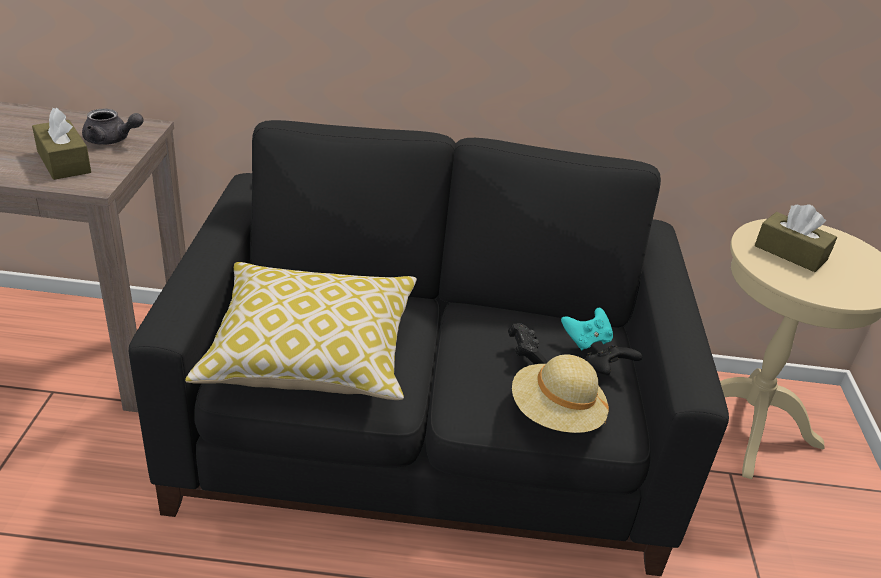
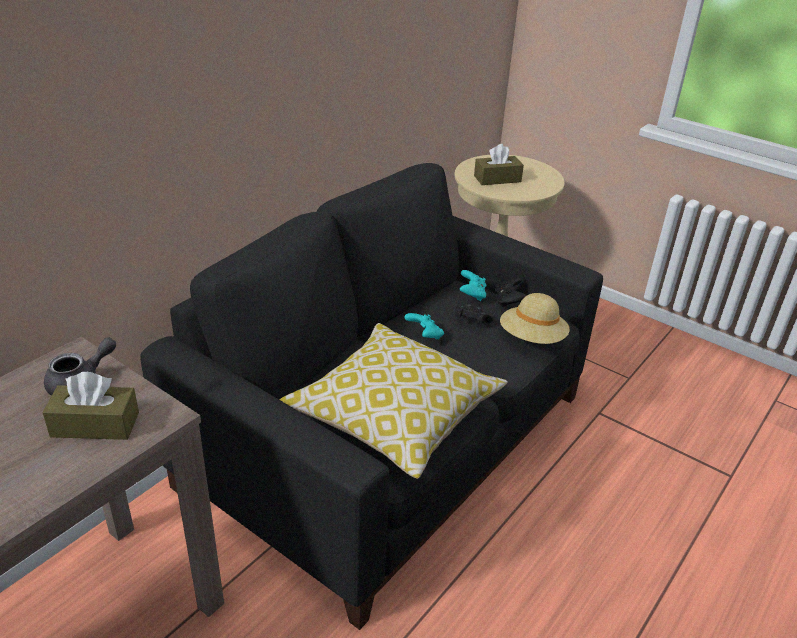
camera: 55 degrees left, 0 degrees up
none -> turquoise game controller [404,313,444,340]

